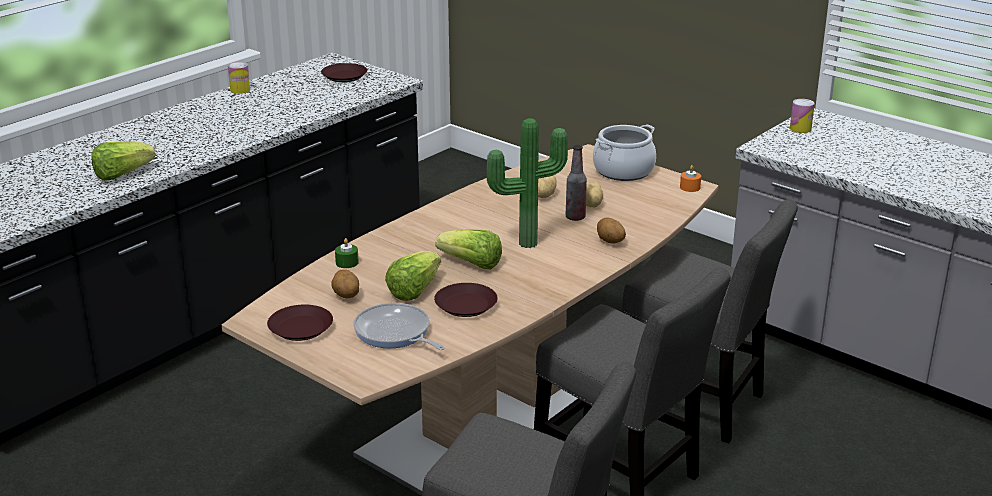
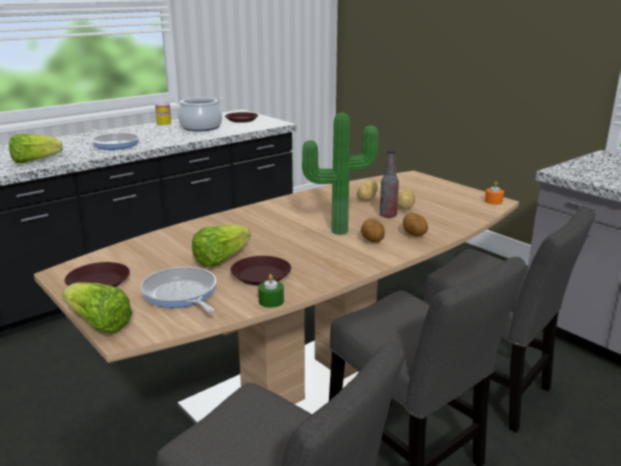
camera: 10 degrees right, 5 degrees down
potato [331,269,359,298] -> potato moved to [361,218,385,243]
green candle [335,238,359,268] -> green candle moved to [258,274,284,308]
lettuce [435,229,502,270] -> lettuce moved to [62,282,132,334]
cooking pot [593,124,656,181] -> cooking pot moved to [175,97,223,131]
can [790,99,815,133] -> none
none -> frying pan [91,129,139,150]

